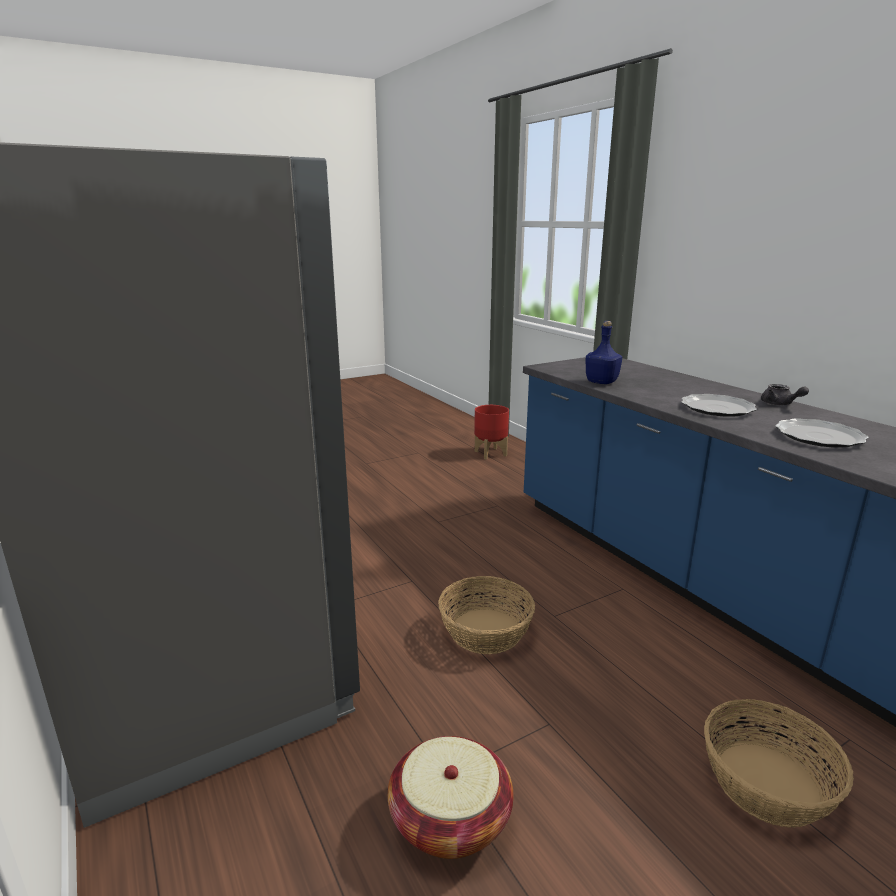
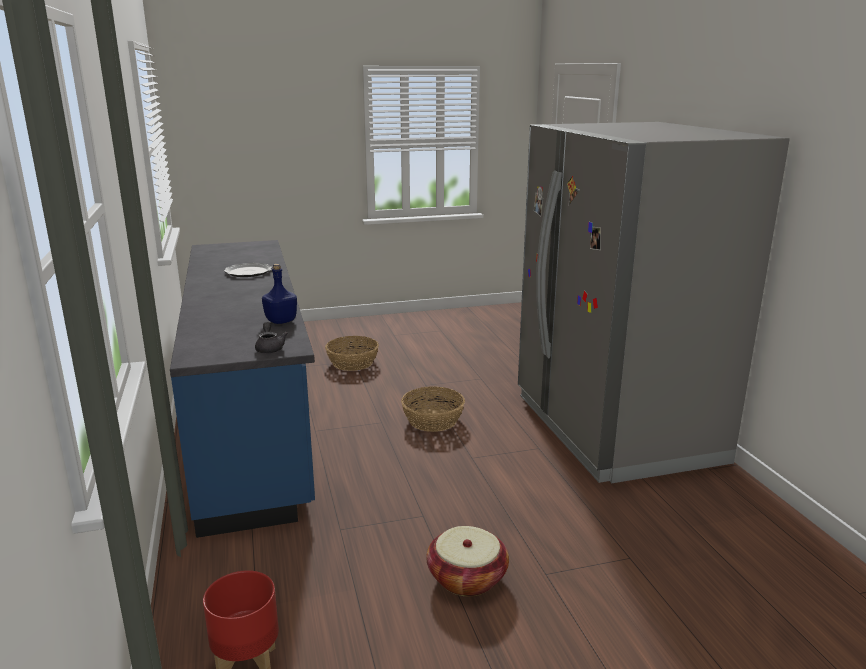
camera: 165 degrees left, 0 degrees up
basket [388,736,513,859] -> basket moved to [426,526,509,596]
plate [681,394,757,417] -> none
grey teapot [761,384,809,406] -> grey teapot moved to [255,322,288,353]

